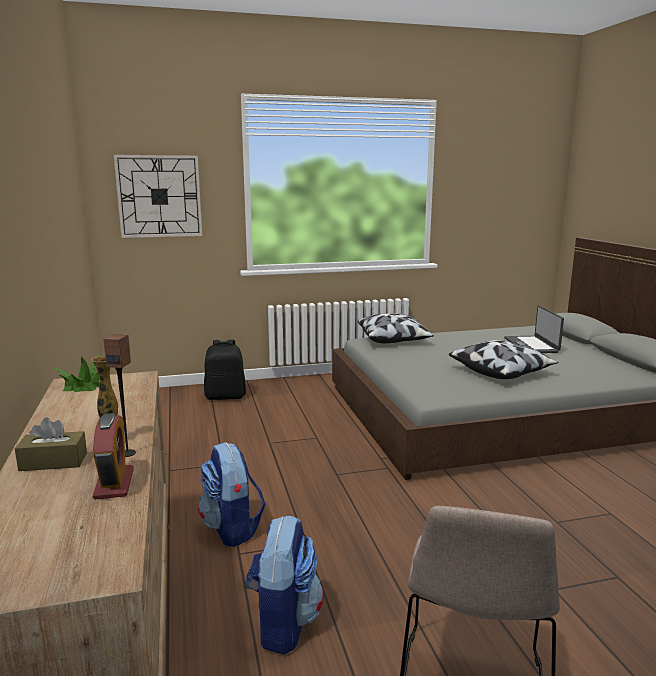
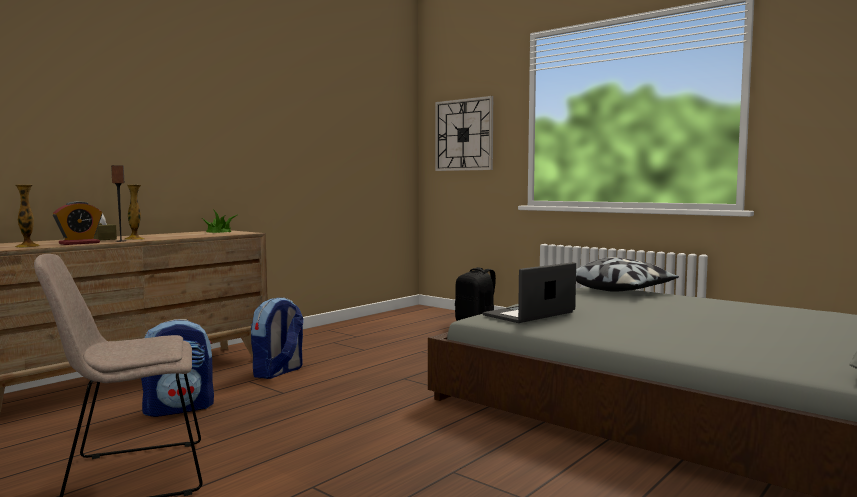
camera: 55 degrees right, 10 degrees down
pillow [449,340,558,379] -> none
laptop [505,305,564,353] -> laptop moved to [483,262,576,323]
none -> vase [15,185,40,248]

